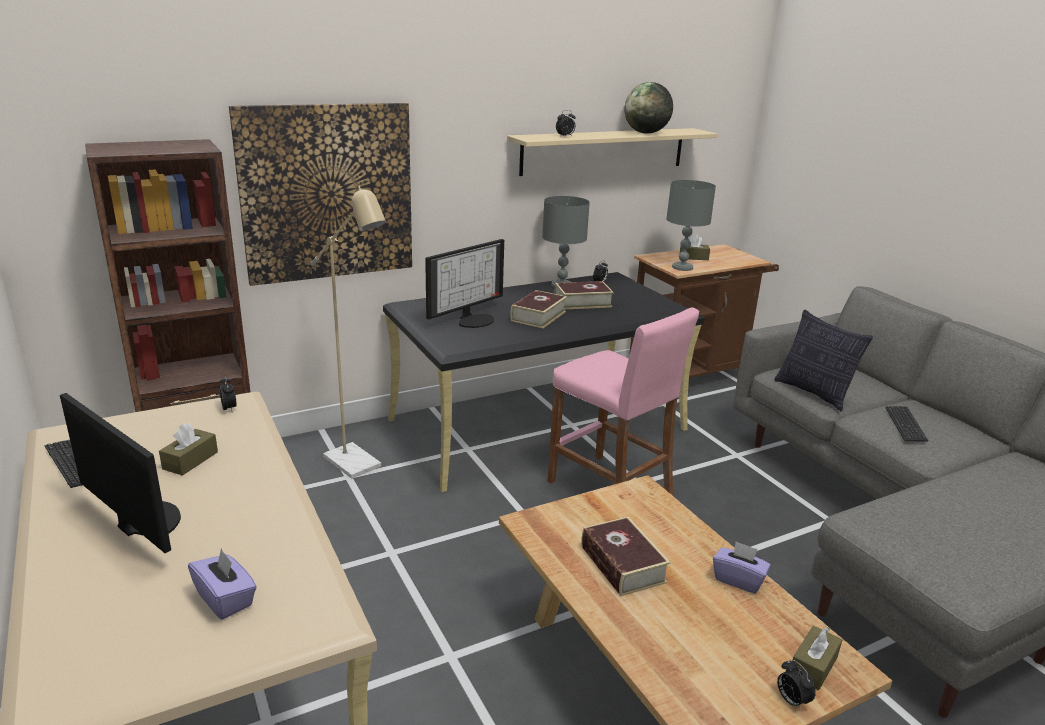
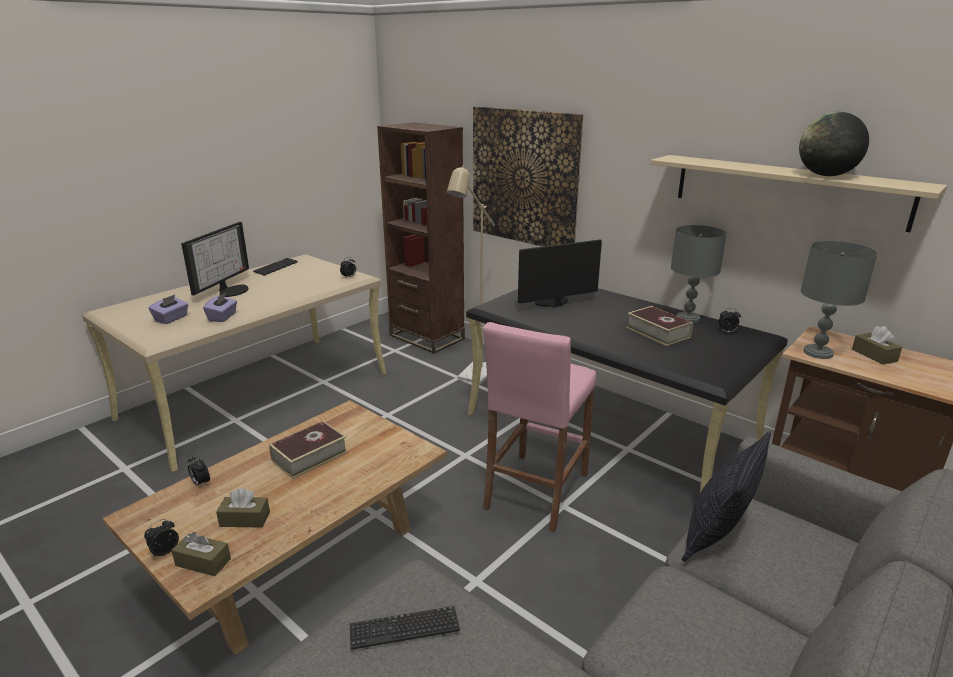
camera: 70 degrees right, 0 degrees up
brown tissue box [159,423,218,476] -> brown tissue box moved to [216,488,270,527]
monitor [425,239,504,328] -> monitor turned 135 degrees clockwise [518,240,602,307]
book [510,290,567,328] -> none
alarm clock [556,110,576,137] -> alarm clock moved to [187,455,210,487]
purple tissue box [713,541,771,594] -> purple tissue box moved to [203,292,237,322]
keyboard [885,406,928,442] -> keyboard moved to [350,606,460,650]

